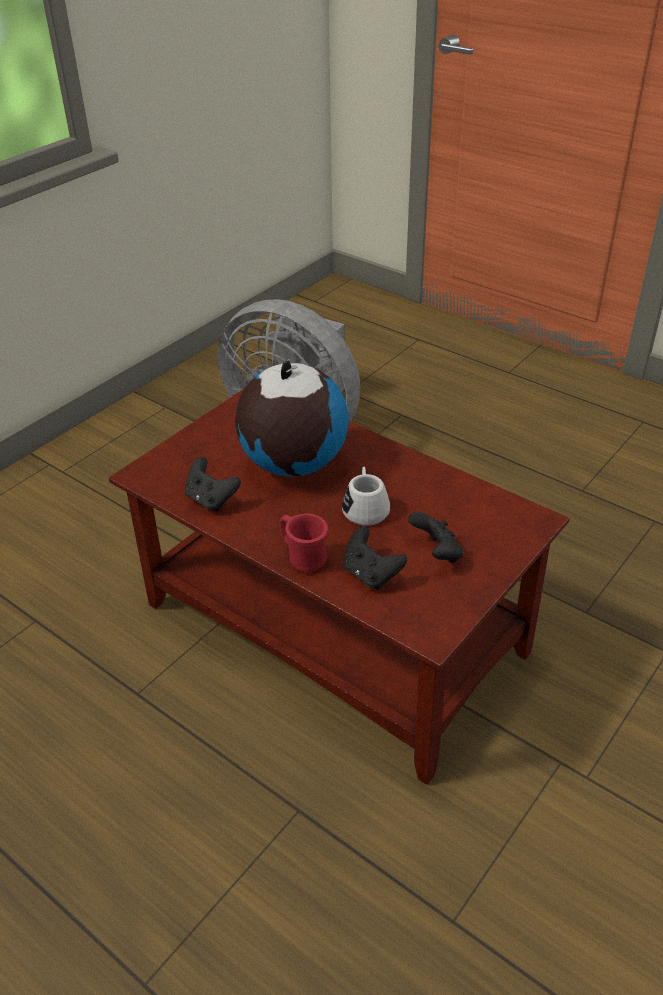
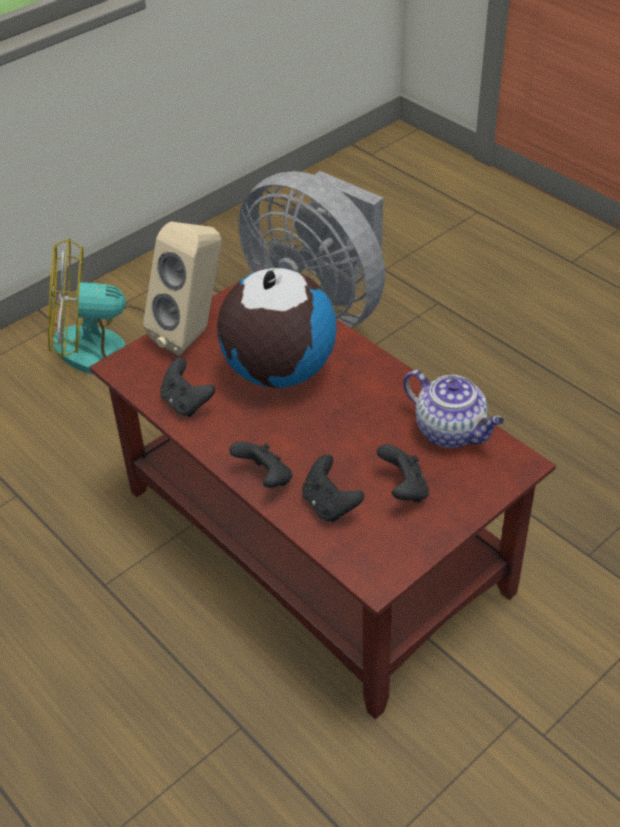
camera: 10 degrees right, 5 degrees up
red mug [279,514,328,573] -> black game controller [229,442,293,488]
white mug [342,466,390,526] -> none
none -> fan [48,238,145,374]
none -> beige speaker [143,221,221,355]
none -> teapot [403,370,504,448]

